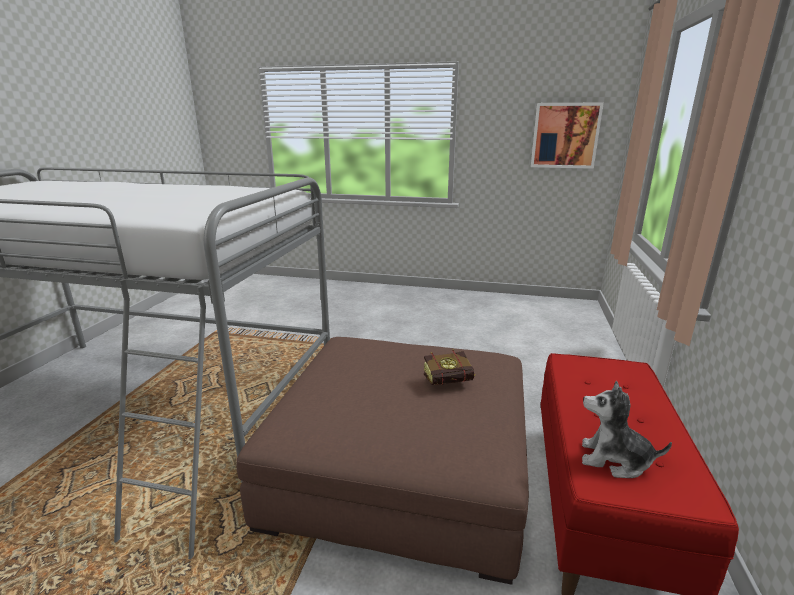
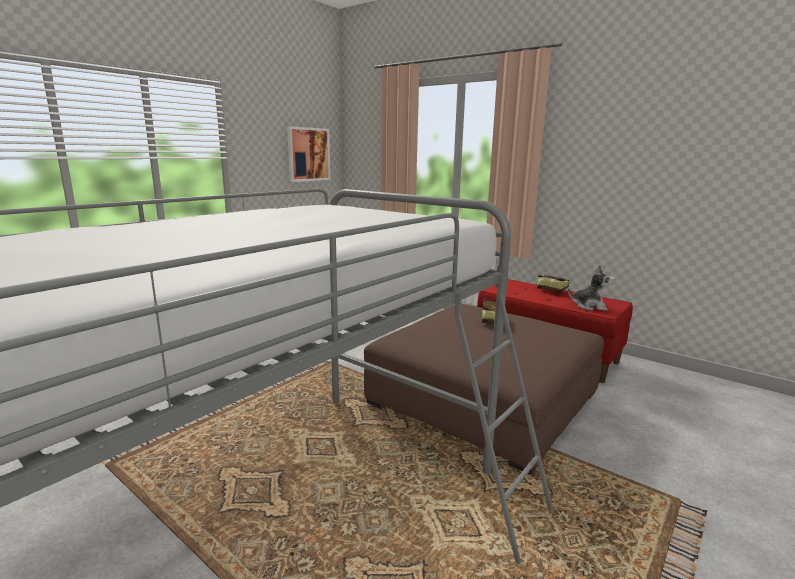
camera: 65 degrees left, 5 degrees down
plush toy [582,381,672,478] -> plush toy turned 120 degrees counterclockwise [568,265,615,311]
none -> book [532,275,569,293]

